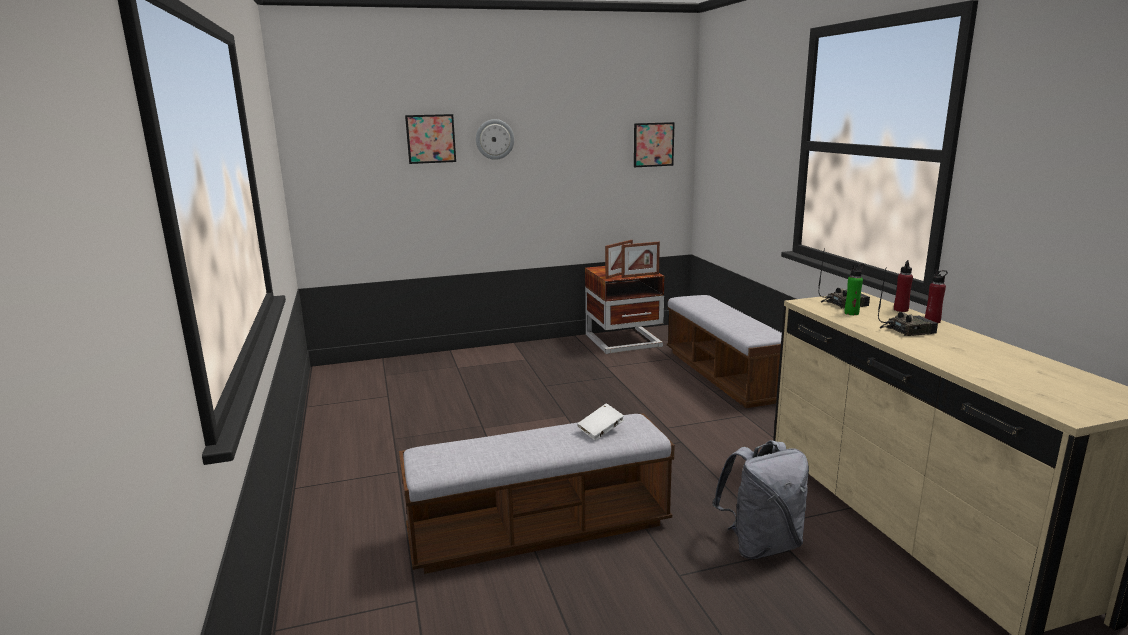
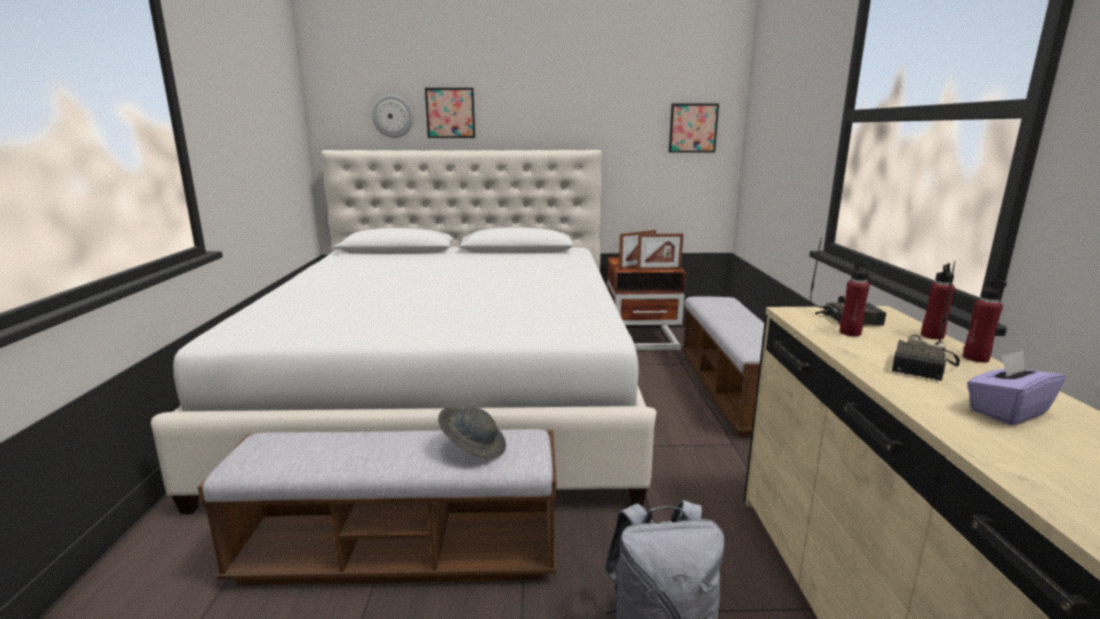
camera: 15 degrees right, 0 degrees up
wall clock [476,119,514,160] -> wall clock moved to [372,95,413,138]
white book [577,404,624,440] -> grey hat [438,407,506,458]
green bottle [844,263,865,315] -> red bottle [840,262,874,336]
radio [878,269,938,336] -> radio turned 120 degrees clockwise [892,261,960,381]
none -> white bed [151,150,656,514]
none -> purple tissue box [967,350,1065,425]

